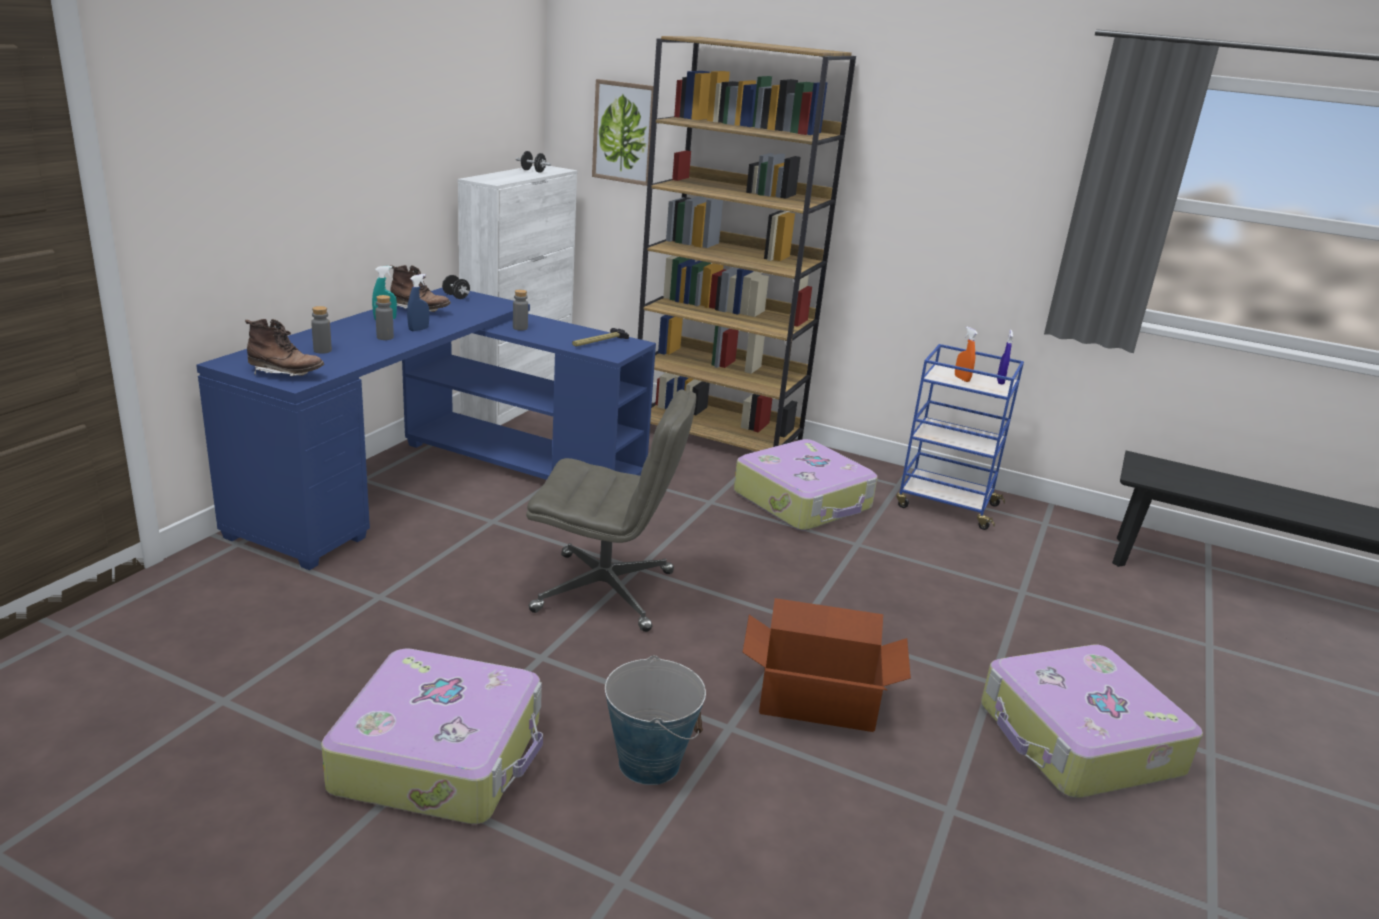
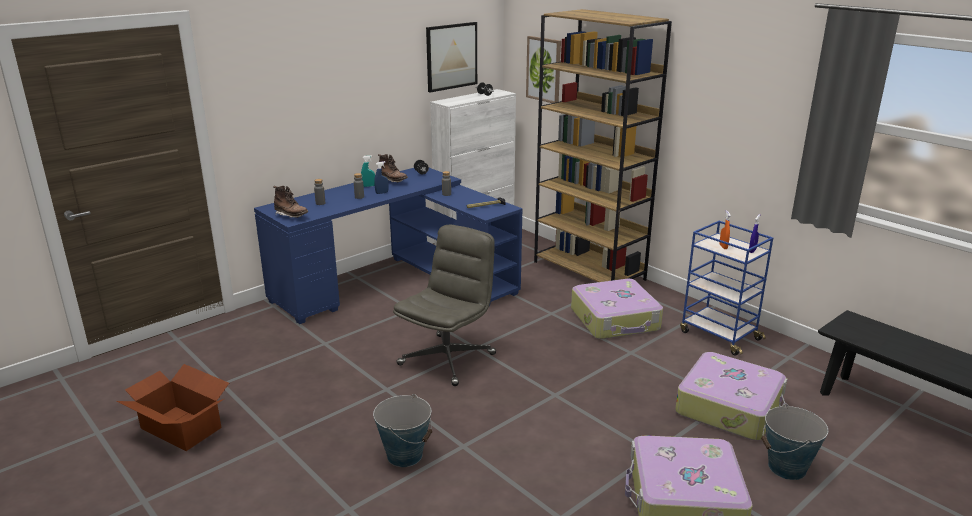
camera: 25 degrees right, 0 degrees up
suitcase [321,648,543,824] -> suitcase moved to [675,352,788,440]
grey office chair [526,390,696,632] -> grey office chair turned 90 degrees counterclockwise [393,225,496,386]
cardboard box [743,598,911,732] -> cardboard box moved to [116,364,229,451]
none -> picture [426,22,477,92]
none -> bucket [761,404,828,480]

